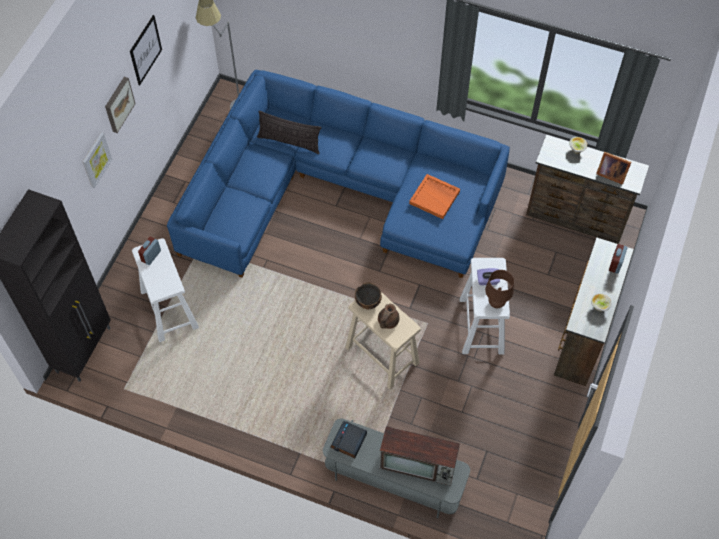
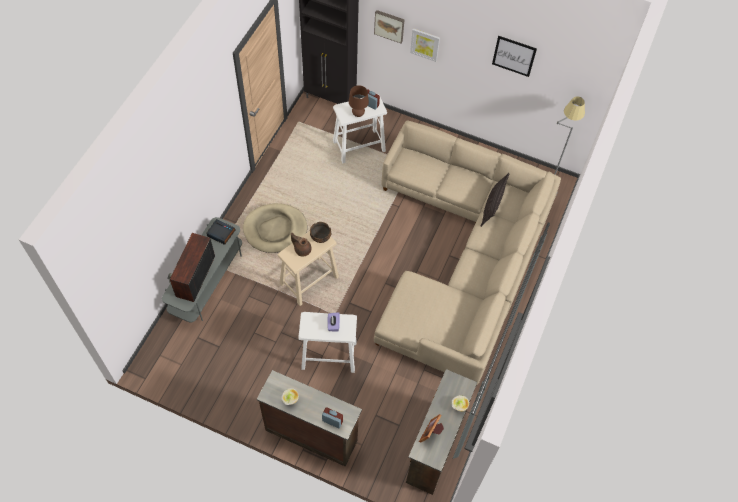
camera: 90 degrees right, 0 degrees up
picture [105,77,136,133] -> picture moved to [374,10,404,43]
blue sofa [167,70,510,278] -> beige sofa [374,120,561,385]
orange tray [409,174,460,219] -> none
brown table lamp [485,270,514,308] -> brown table lamp moved to [349,85,369,117]
none -> beige dog bed [243,203,307,253]

